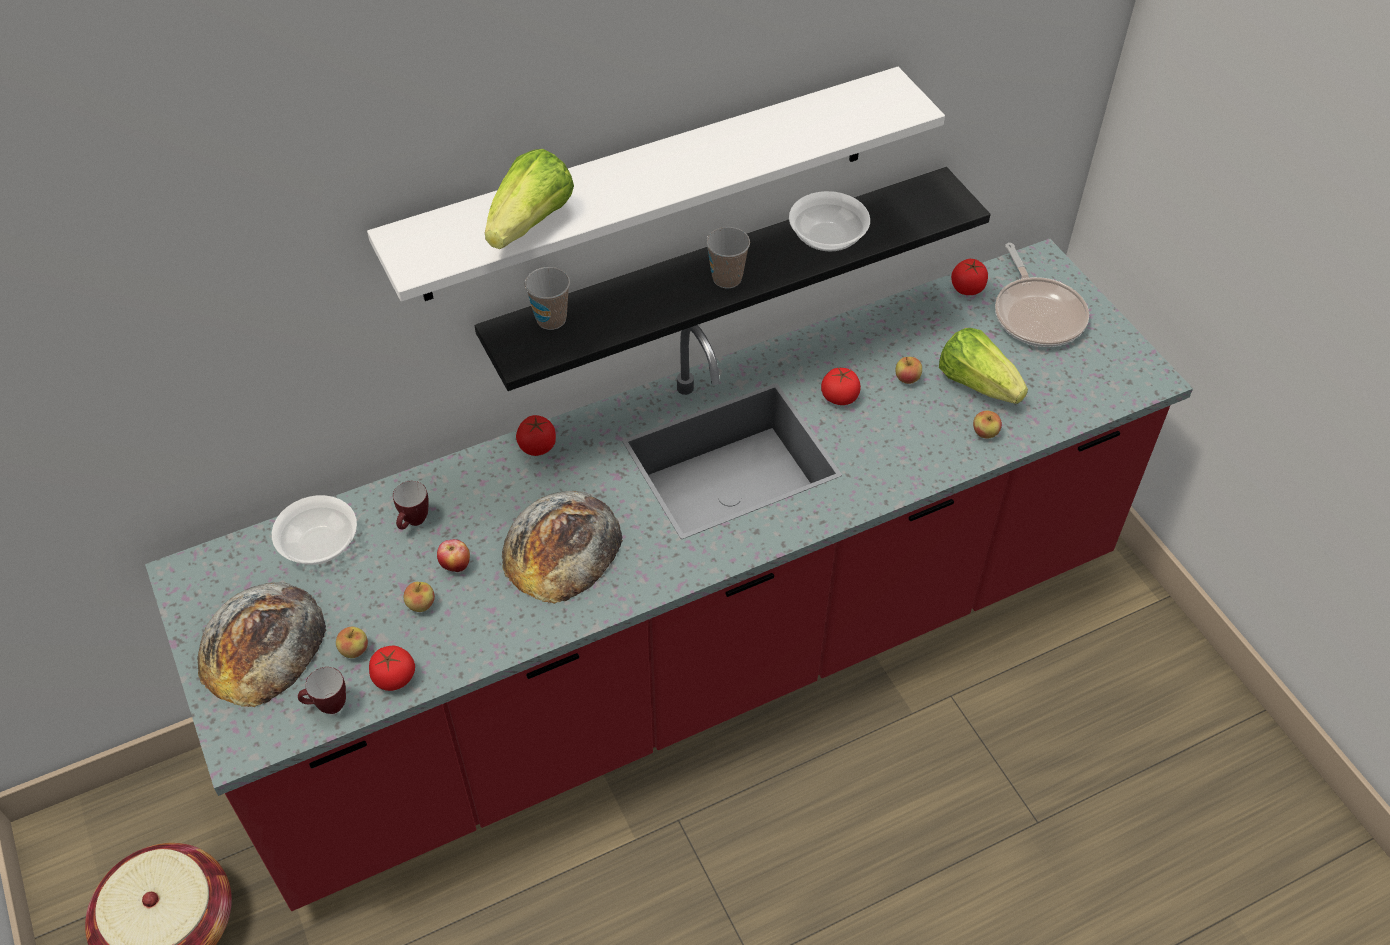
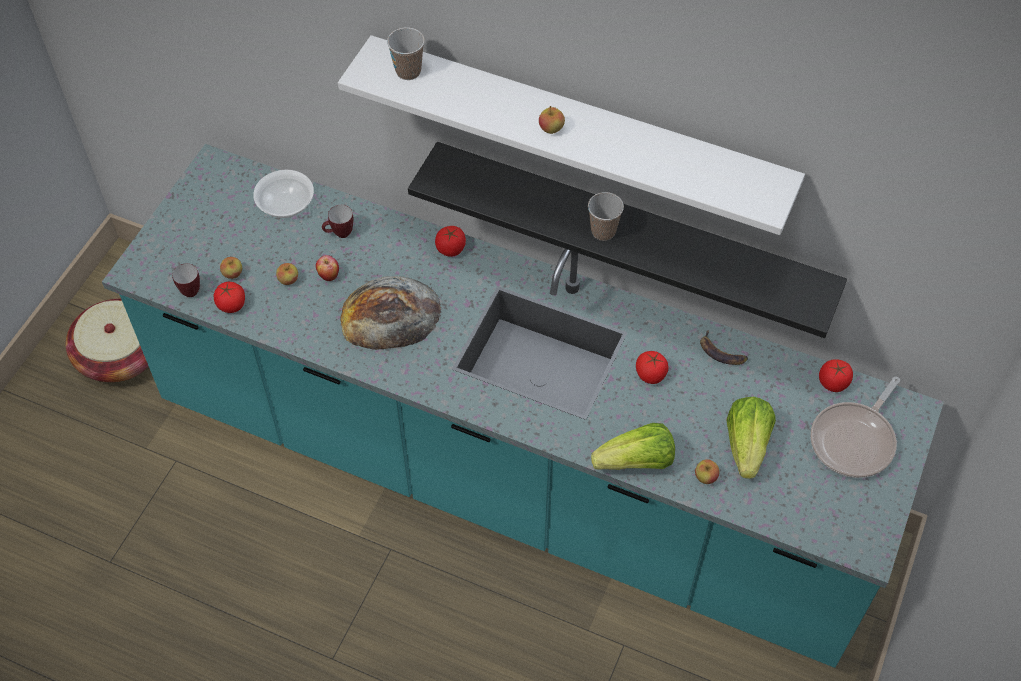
camera: 50 degrees right, 5 degrees up
red counter [145,239,1193,911] -> turquoise counter [102,144,944,668]
bread [197,582,327,707] -> none
lettuce [485,149,574,249] -> lettuce moved to [591,423,675,470]
cup [525,267,570,330] -> cup moved to [387,28,425,80]
bowl [789,191,870,251] -> none
apple [895,357,922,384] -> apple moved to [539,106,565,134]
none -> banana [700,330,748,365]

